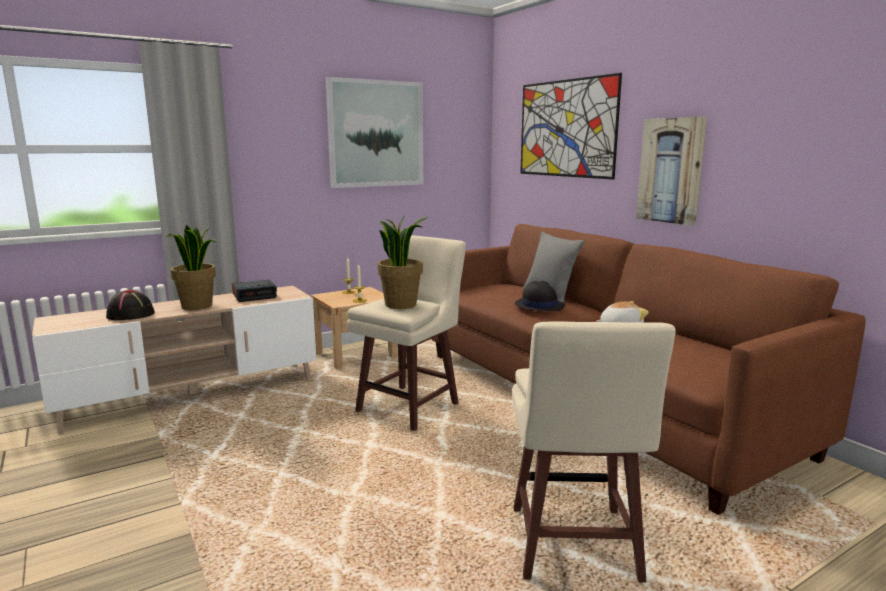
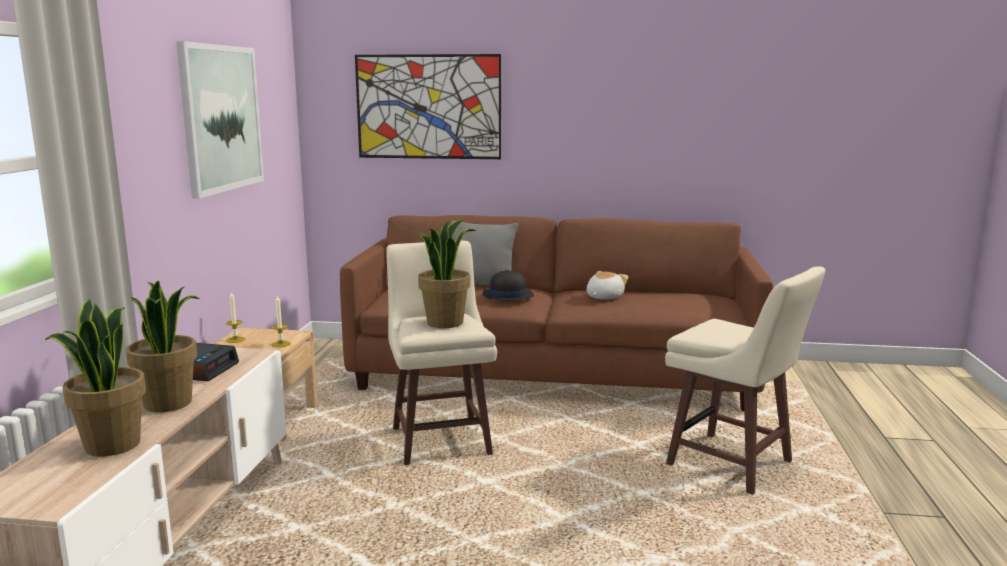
camera: 50 degrees left, 0 degrees up
black hat [106,290,155,320] -> potted plant [45,299,146,457]
picture [636,117,707,226] -> none

